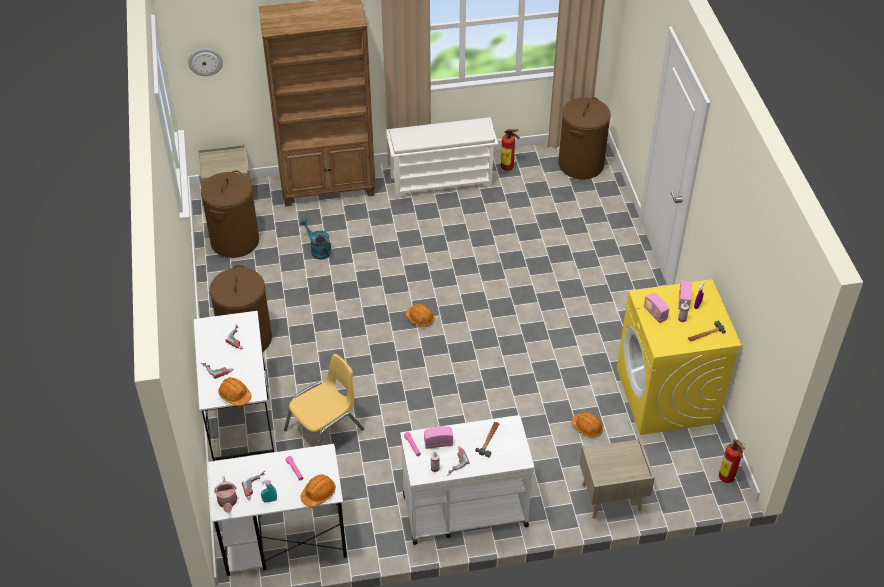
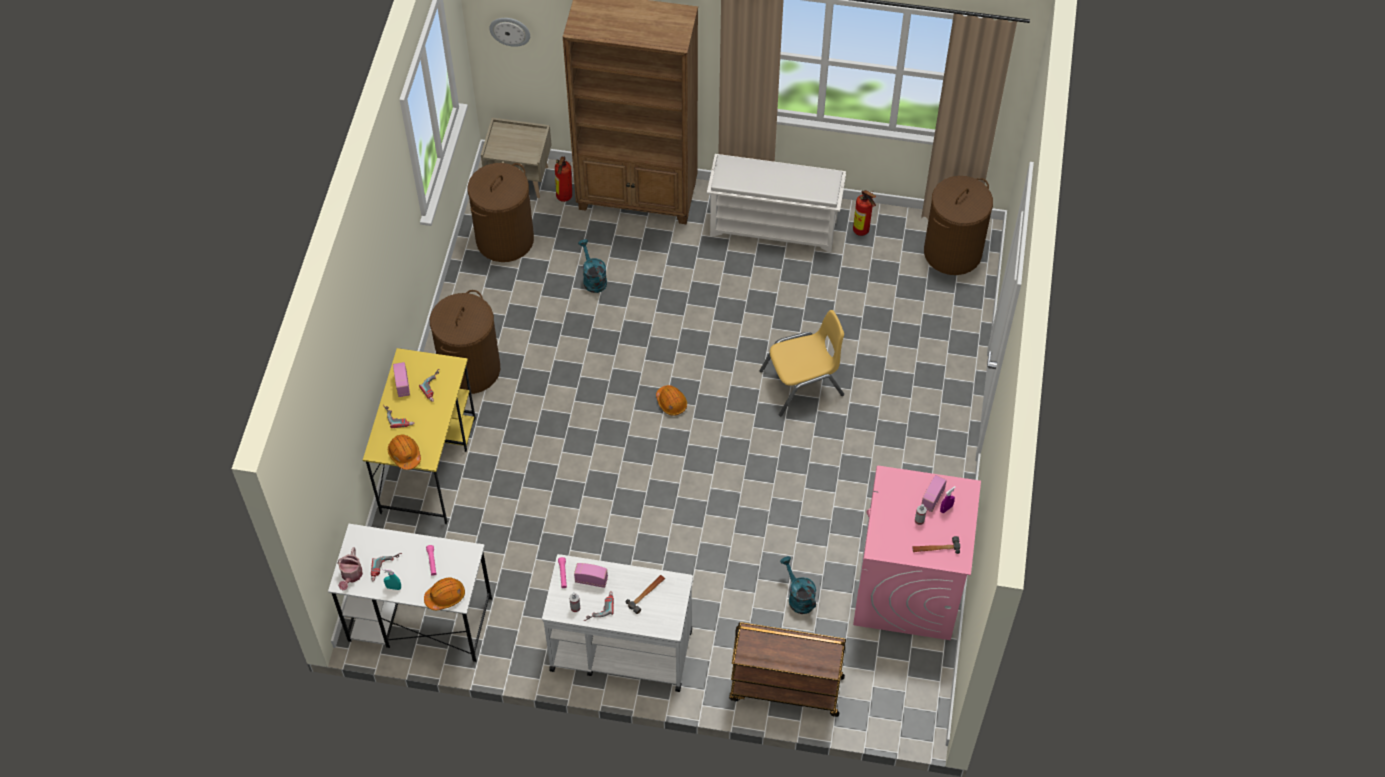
camera: 20 degrees right, 10 degrees up
white desk [194,311,274,461] -> yellow desk [363,348,476,524]
yellow chair [284,354,364,446] -> yellow chair moved to [760,310,844,416]
orange hard hat [572,412,603,438] -> turquoise watering can [780,556,816,614]
beige nightstand [580,437,655,519] -> brown cart [729,622,846,717]
yellow washing machine [617,279,742,435] -> pink washing machine [853,466,981,640]
radio [644,293,669,323] -> radio moved to [393,362,410,397]
fire extinguisher [719,439,745,483] -> fire extinguisher moved to [555,156,572,202]

